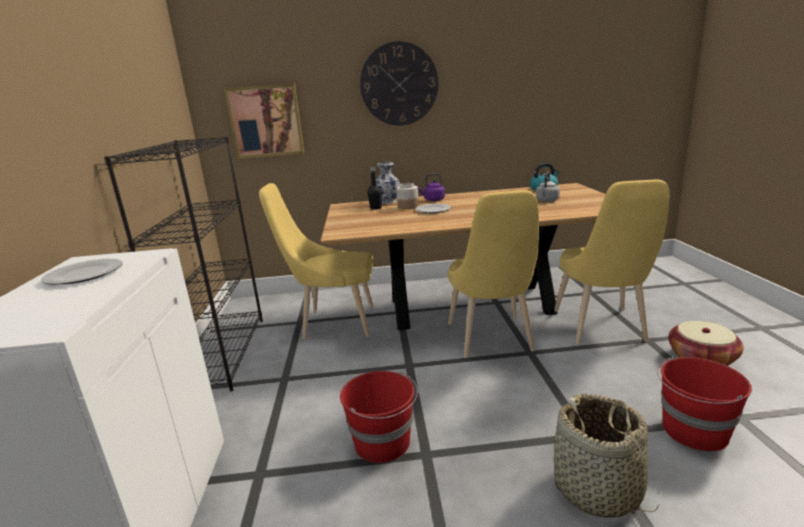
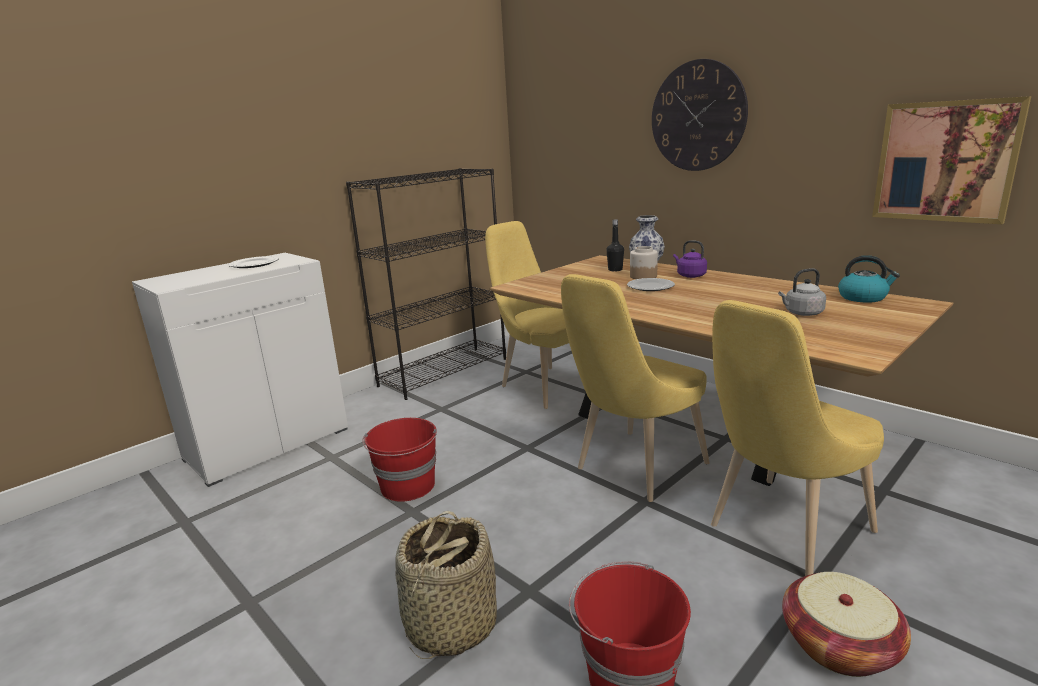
camera: 50 degrees right, 0 degrees up
picture [224,84,304,159] -> picture moved to [872,96,1031,224]

